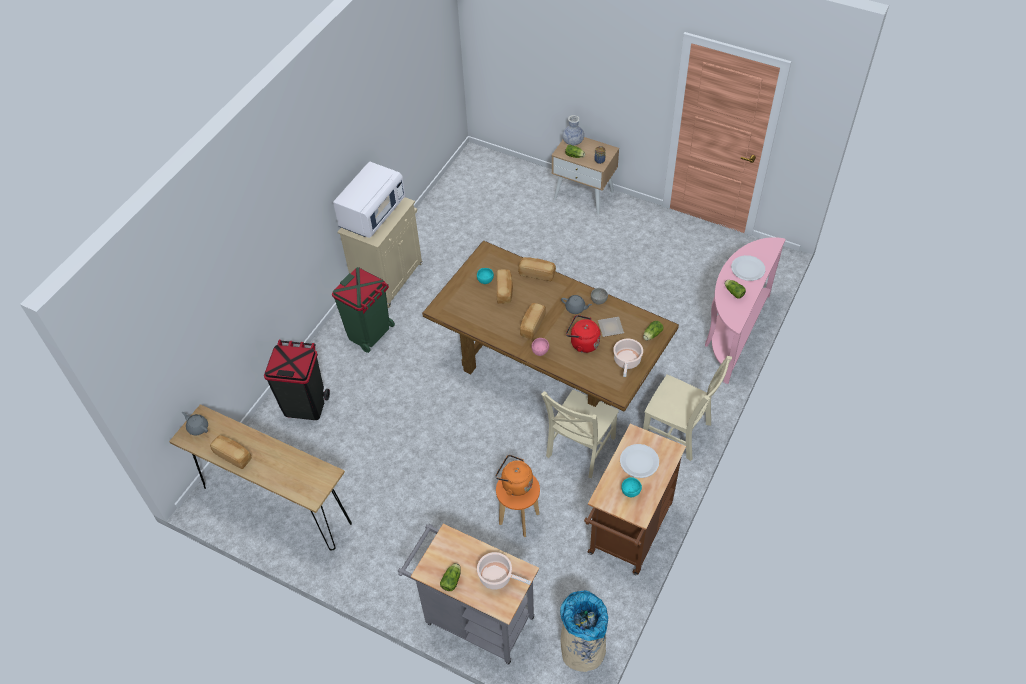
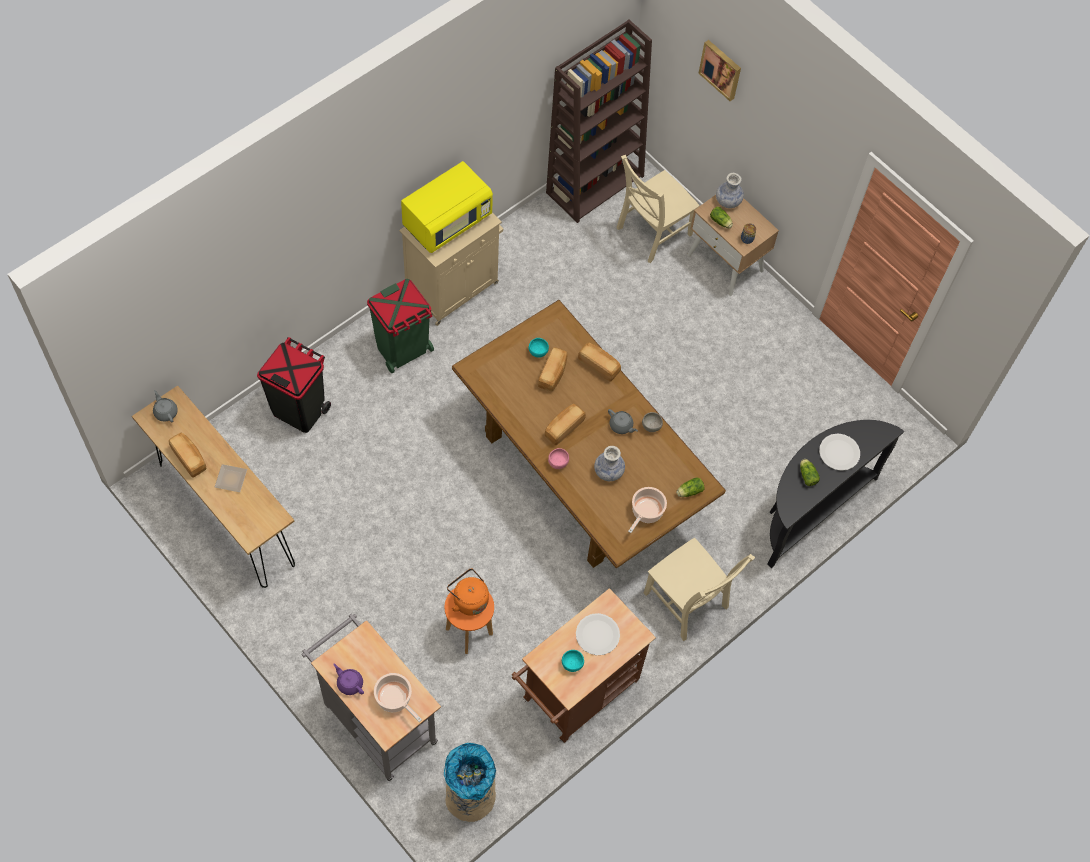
camera: 15 degrees right, 10 degrees up
white microwave [333,161,405,238] -> yellow microwave [401,161,493,253]
lettuce [440,563,461,591] -> purple teapot [333,664,364,695]
beige chair [541,390,619,478] -> beige chair moved to [616,155,700,263]
red kettle [566,315,600,353] -> vase [594,446,625,481]
plate [598,317,624,337] -> plate moved to [215,464,247,492]
pink console table [705,237,786,384] -> black console table [767,420,904,568]
none -> brown bookcase [546,20,652,223]
none -> picture [699,40,741,101]

